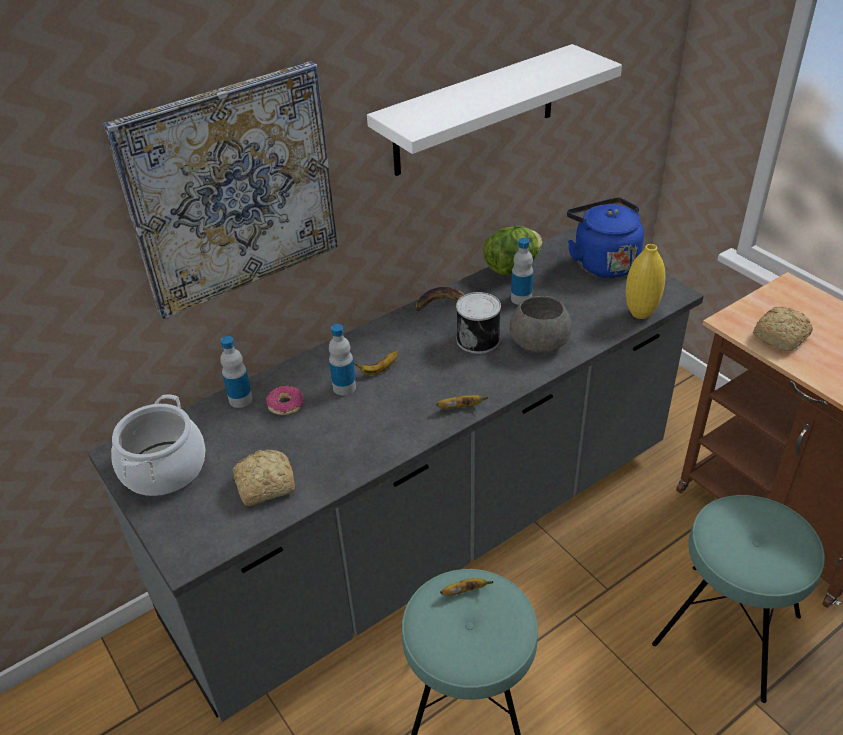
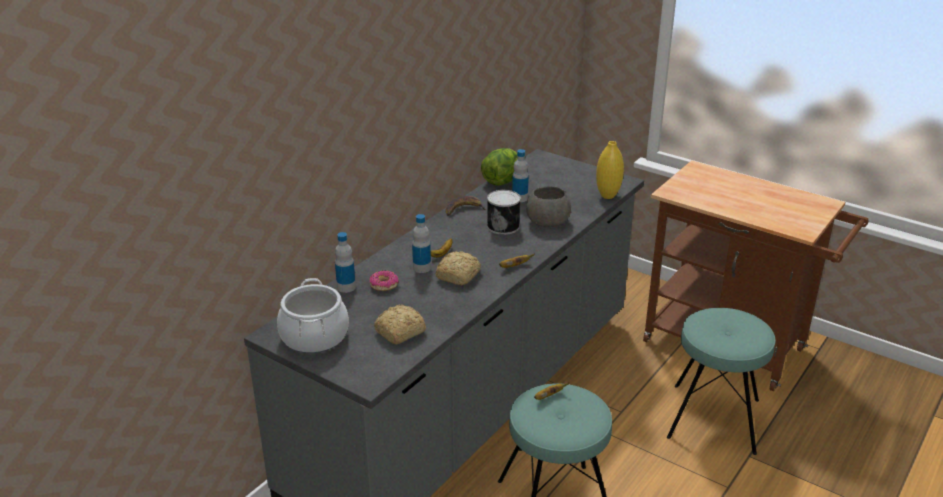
camera: 20 degrees left, 10 degrees down
picture [104,61,338,319] -> none
white shelf [367,44,622,176] -> none
blue kettle [567,197,644,278] -> none
bread [753,307,813,352] -> bread moved to [435,251,481,285]

